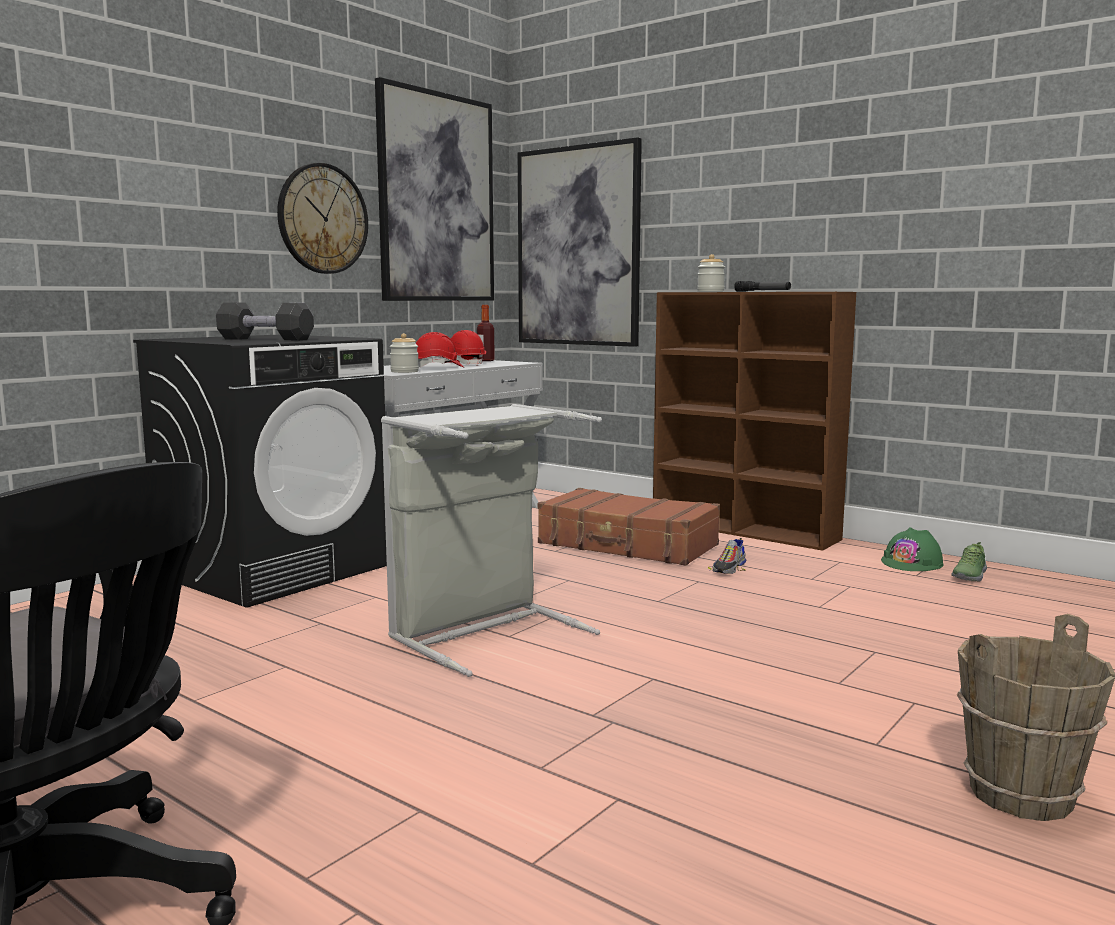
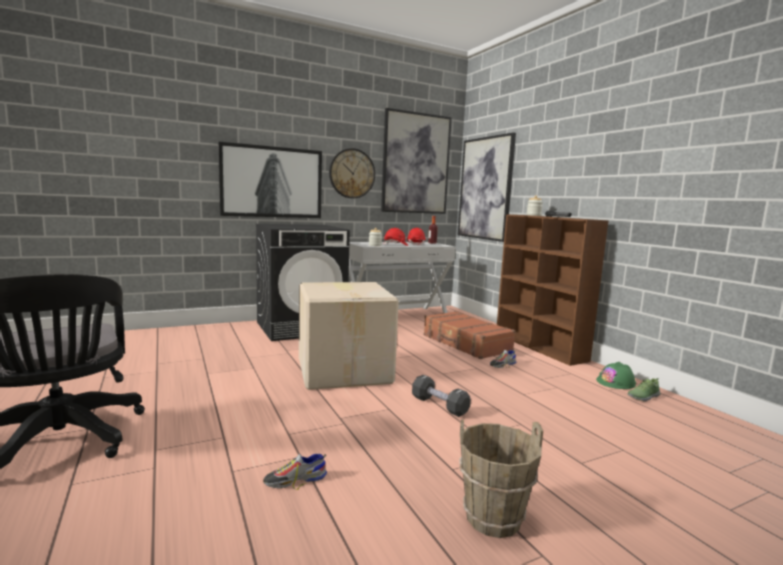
camera: 25 degrees right, 0 degrees up
black dumbbell [216,303,314,341] -> black dumbbell moved to [412,375,471,417]
grey laundry basket [381,404,602,677] -> cardboard box [299,282,399,390]
none -> picture [218,141,322,218]
none -> shoe [263,454,327,490]

